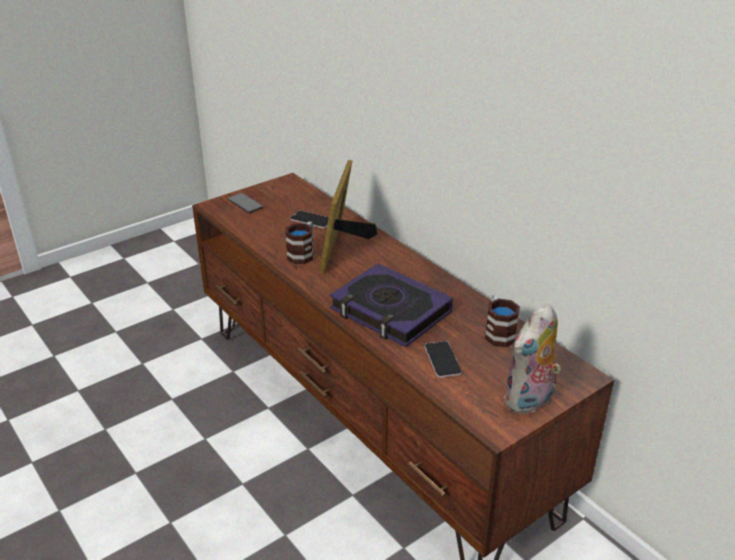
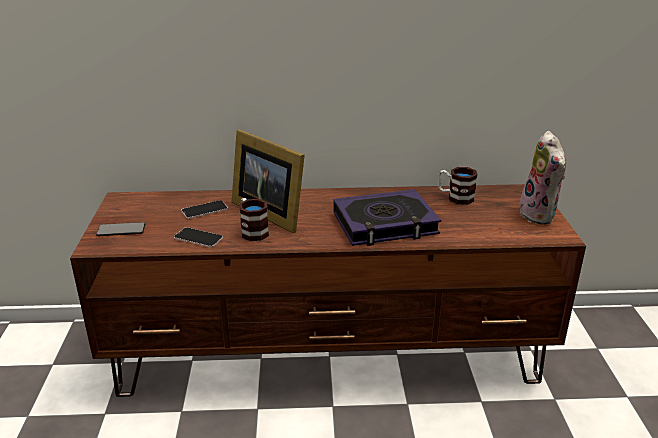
camera: 55 degrees left, 5 degrees down
phone [425,341,462,378] -> phone moved to [174,227,223,247]

